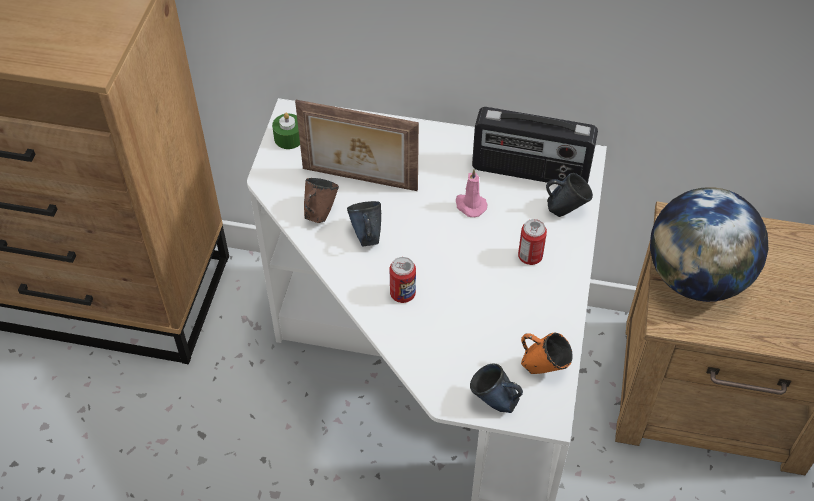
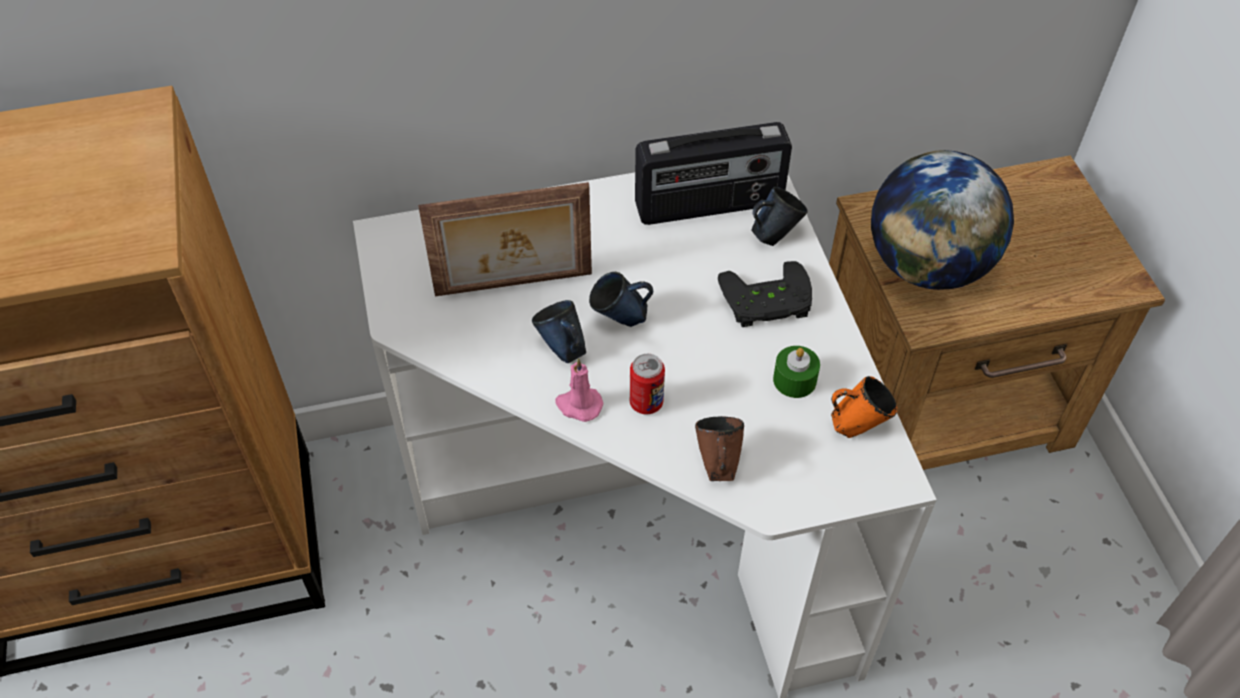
camera: 25 degrees left, 0 degrees up
green candle [272,112,300,149] -> green candle moved to [773,346,820,398]
brown mug [304,178,339,223] -> brown mug moved to [695,416,744,481]
pink candle [456,169,487,217] -> pink candle moved to [555,358,603,422]
blue mug [470,363,523,413] -> blue mug moved to [589,272,653,327]
can [518,219,547,265] -> black game controller [718,261,812,327]

